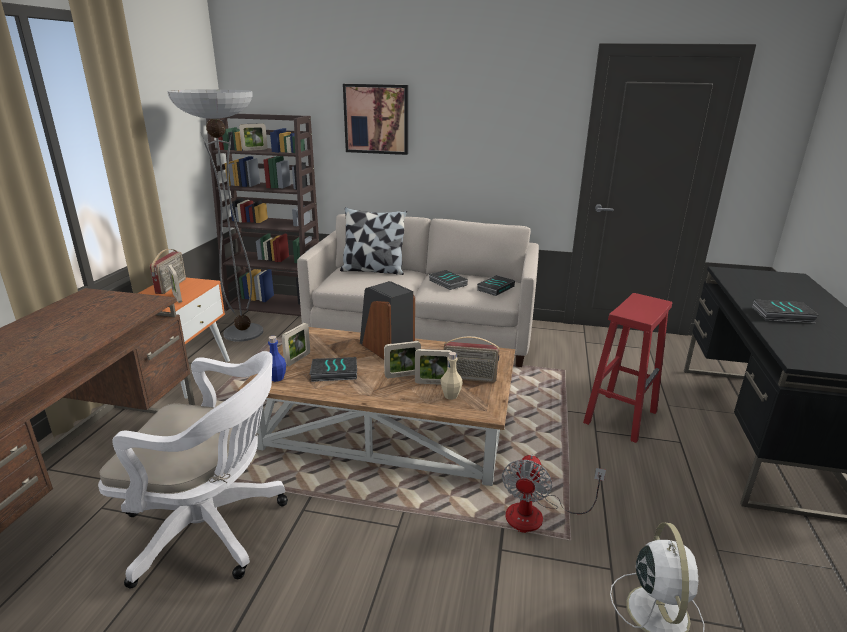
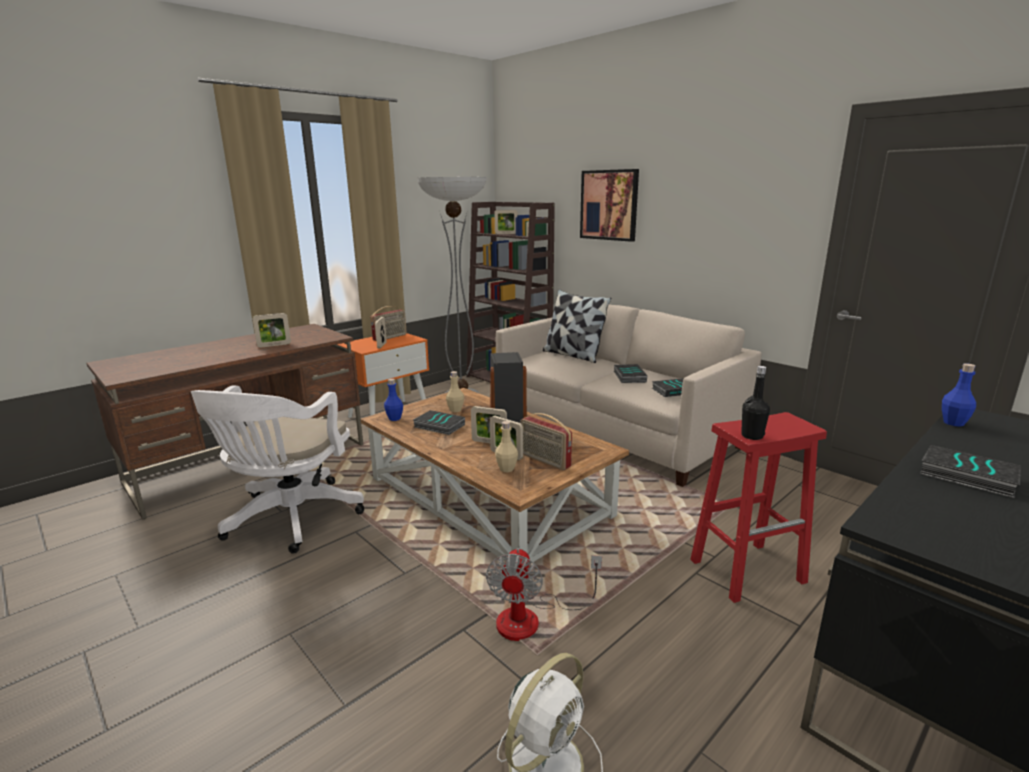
camera: 35 degrees right, 5 degrees down
white office chair [98,351,288,588] -> white office chair turned 60 degrees clockwise [191,385,364,554]
picture frame [282,323,310,366] -> picture frame moved to [253,313,291,348]
fan [502,454,606,533] -> fan turned 45 degrees counterclockwise [486,548,602,641]
none -> beige bottle [446,371,464,412]
none -> black bottle [741,366,770,440]
none -> blue bottle [942,363,976,427]

